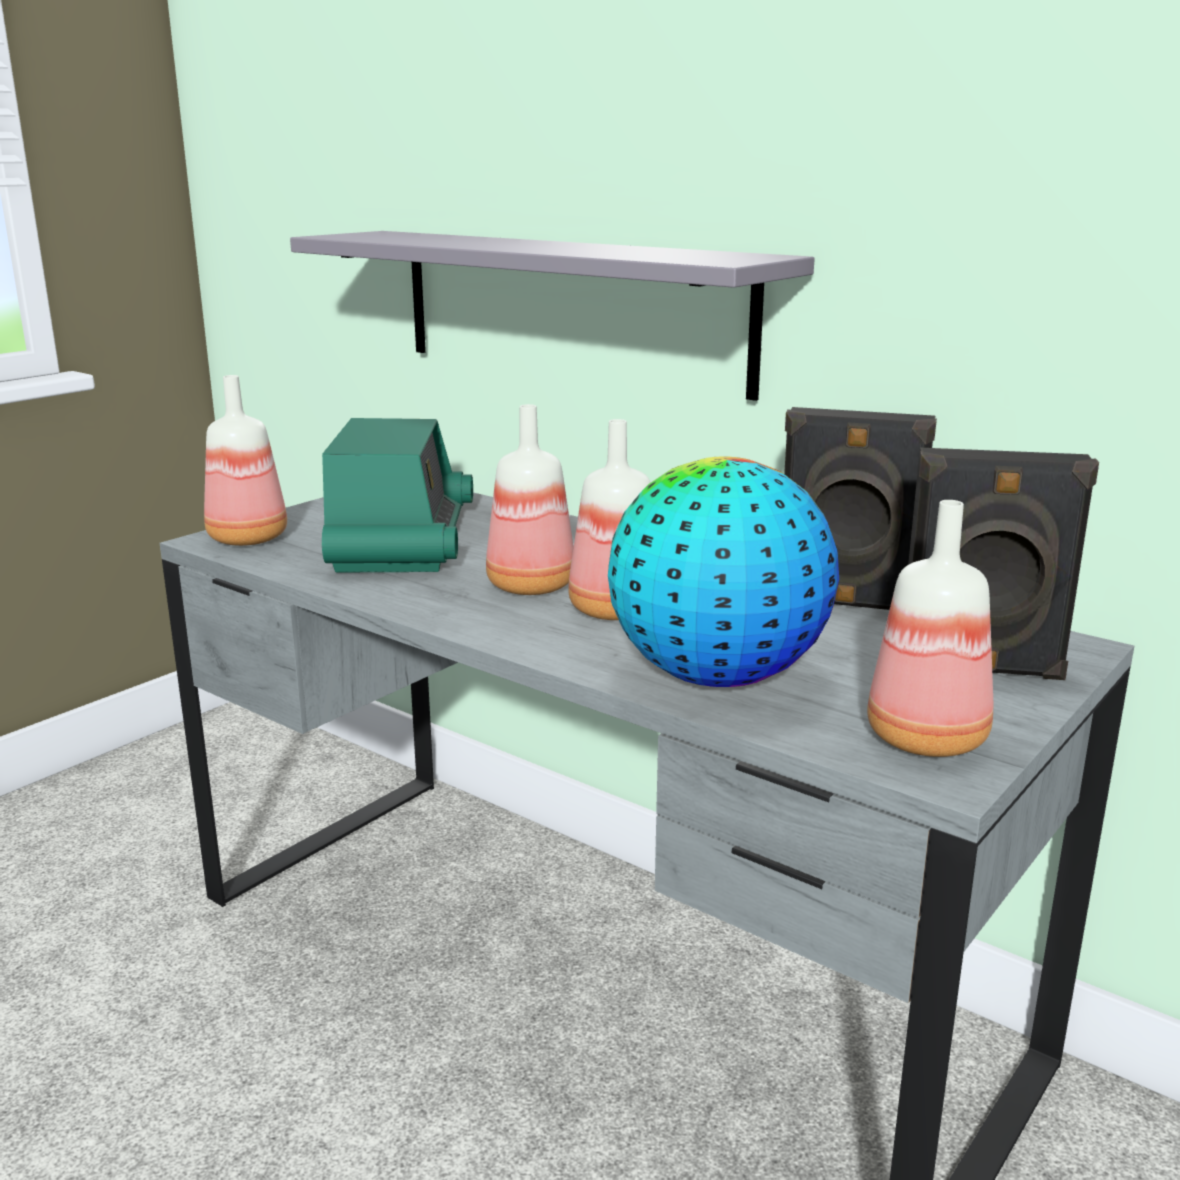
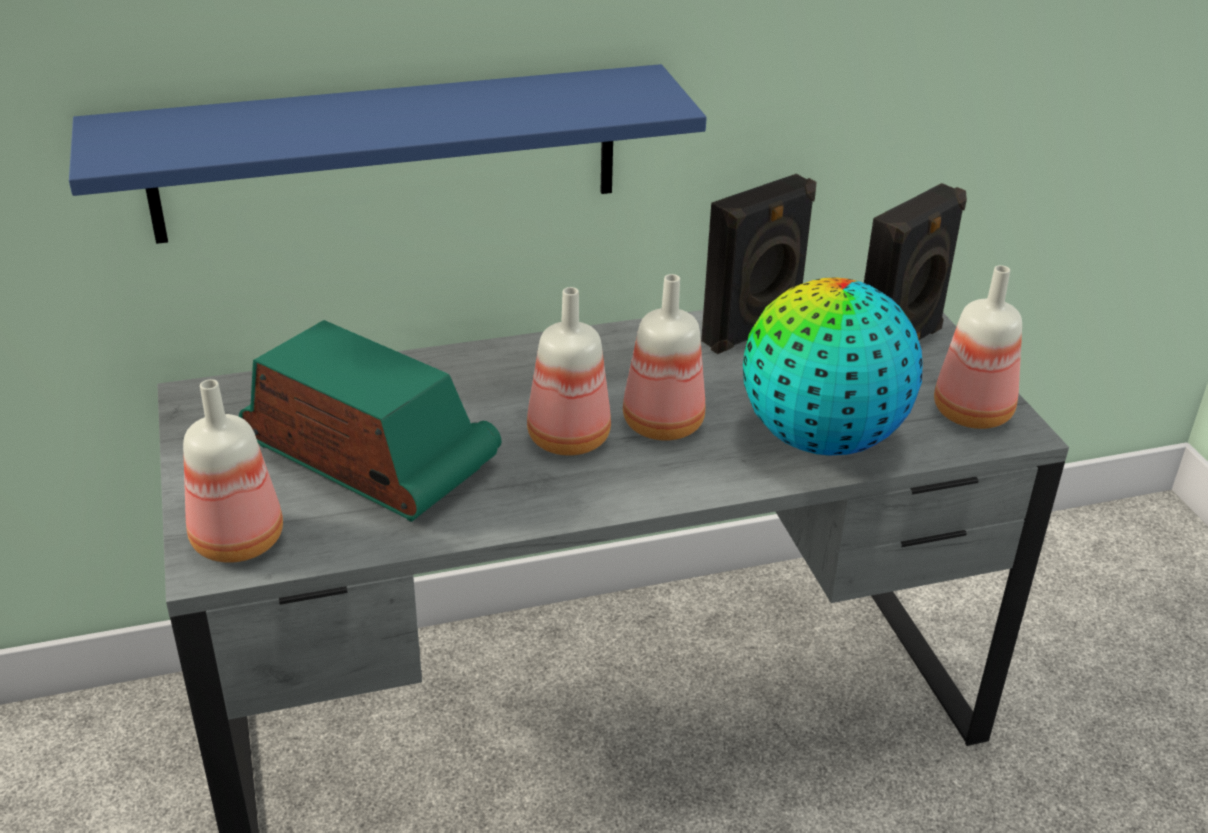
camera: 55 degrees left, 15 degrees up
grey shelf [290,231,815,401] -> blue shelf [69,64,707,244]

